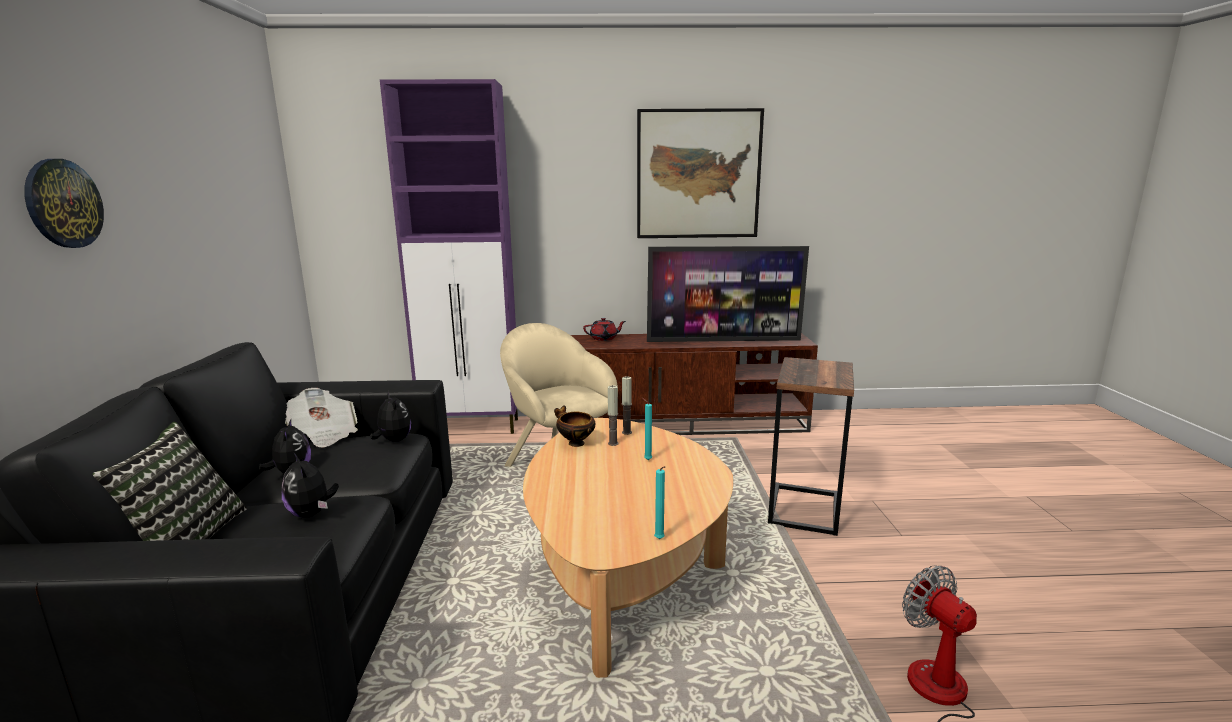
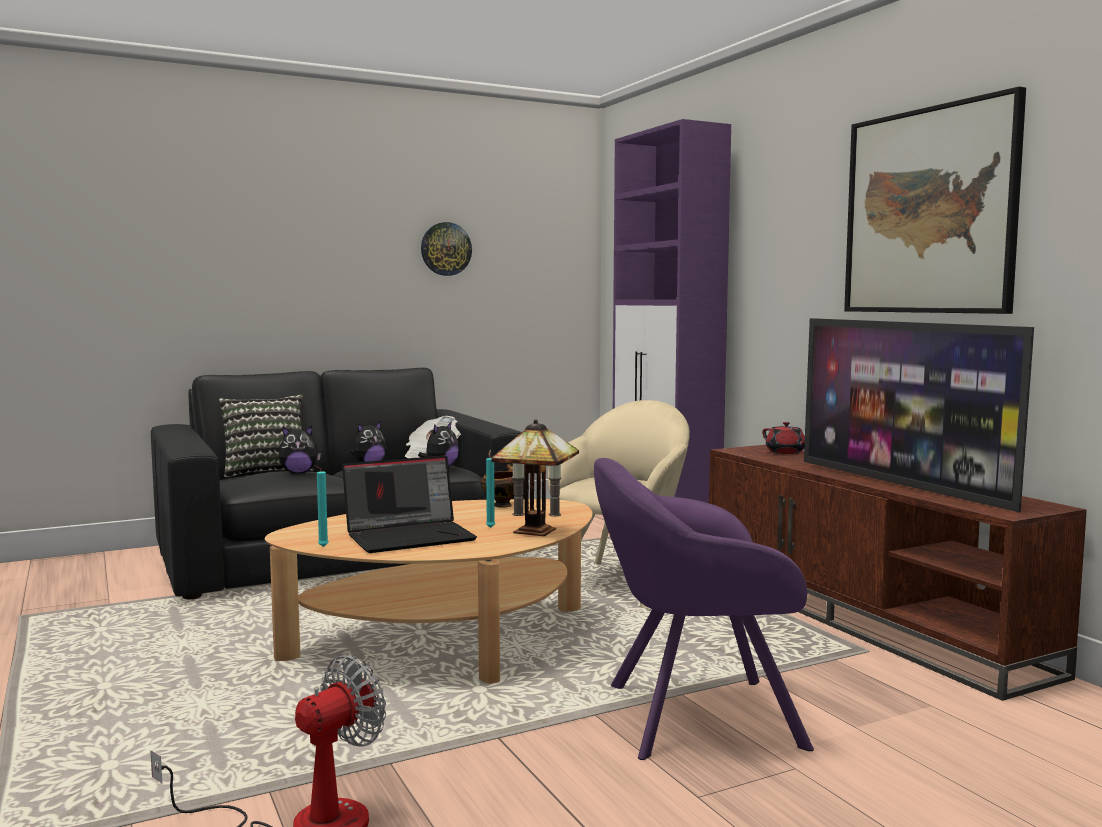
camera: 65 degrees right, 10 degrees down
wall clock [24,159,104,248] -> wall clock moved to [421,222,472,276]
plush toy [281,453,339,518] -> plush toy turned 135 degrees counterclockwise [279,426,321,474]
side table [768,357,854,536] -> purple armchair [594,458,814,760]
none -> laptop [342,456,477,553]
none -> table lamp [491,419,579,536]

